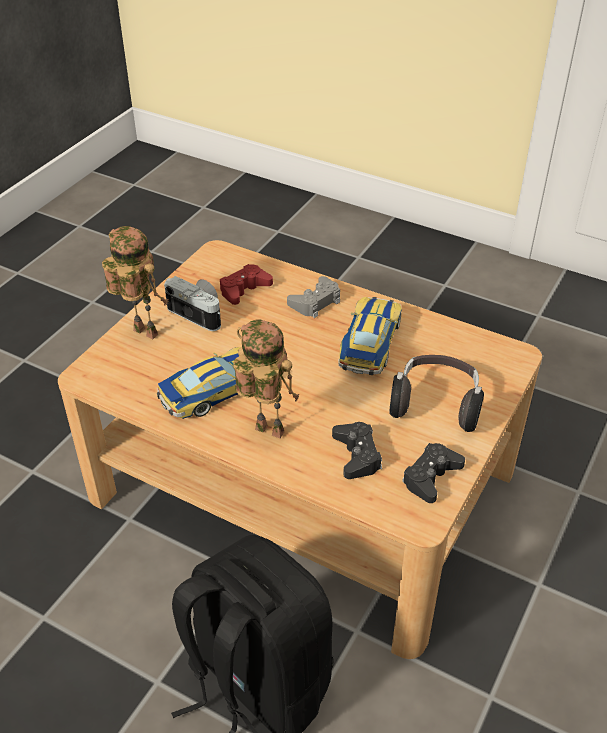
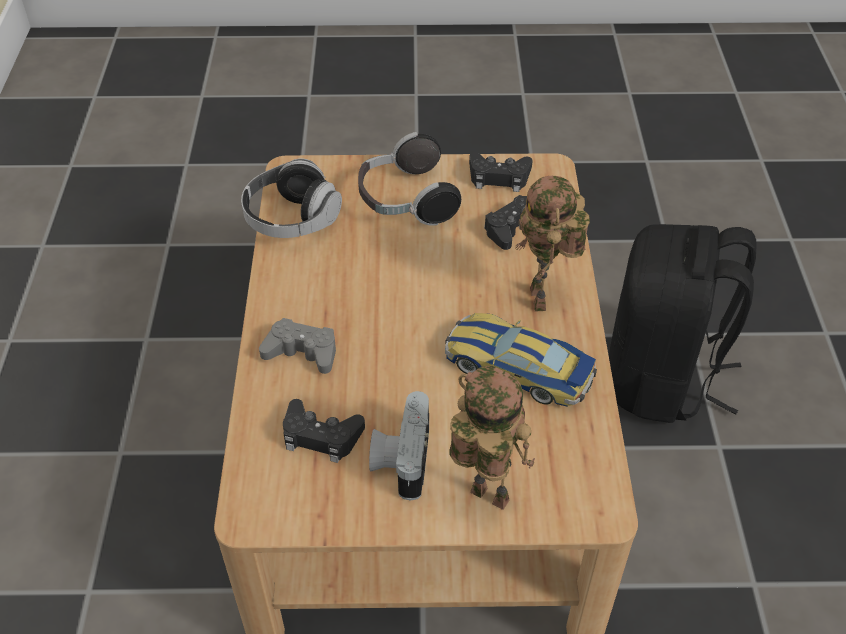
camera: 120 degrees left, 5 degrees up
toy robot [102,226,169,339] -> toy robot turned 120 degrees clockwise [449,366,535,510]
red game controller [220,264,273,305] -> black game controller [283,399,365,463]
toy car [338,297,402,375] -> none
none -> headphones [241,158,342,238]

